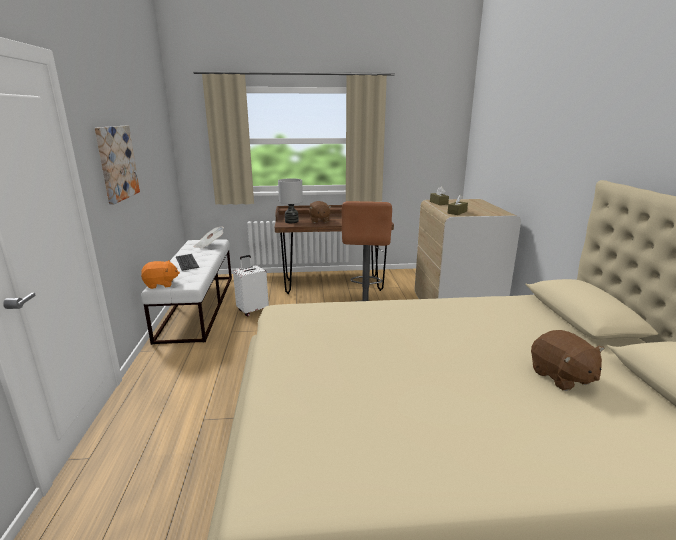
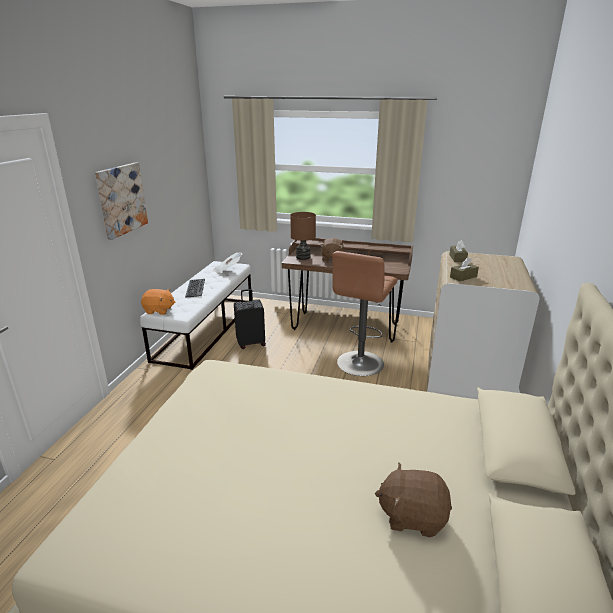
camera: 20 degrees right, 5 degrees up
white suitcase [233,255,269,316] -> black suitcase [234,289,266,349]
grey table lamp [278,178,303,223] -> brown table lamp [290,212,316,260]
brown plush toy [531,330,604,391] -> brown plush toy turned 105 degrees clockwise [375,462,452,538]

